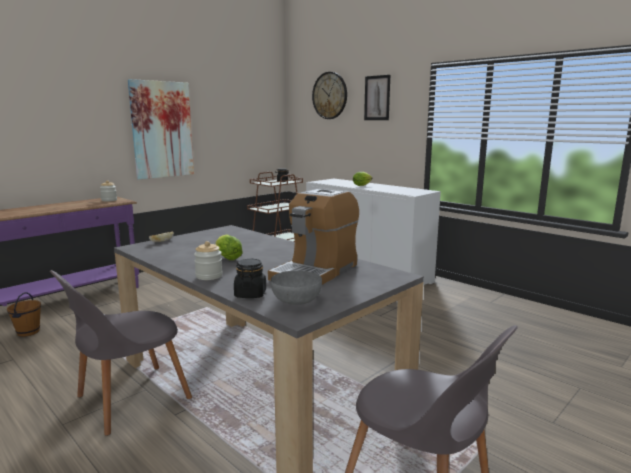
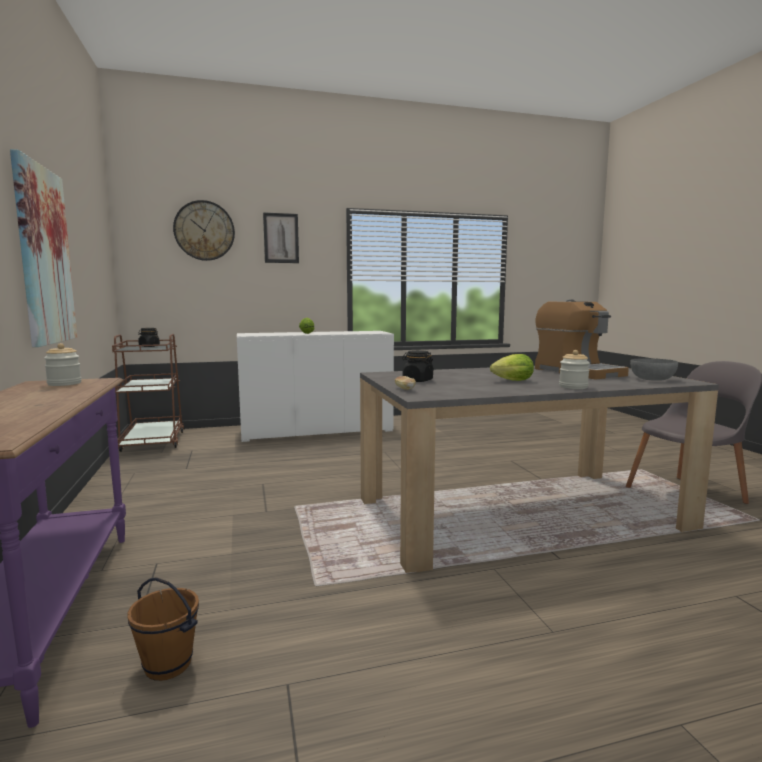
camera: 60 degrees left, 5 degrees down
grey chair [50,270,192,436] -> none
black jar [234,259,266,298] -> black jar moved to [402,350,434,382]

